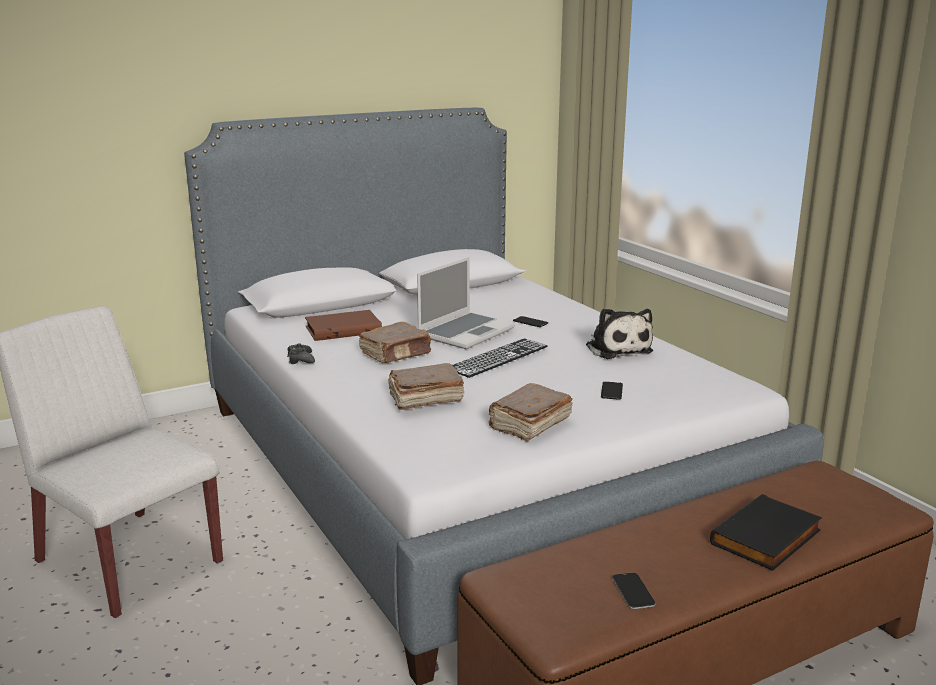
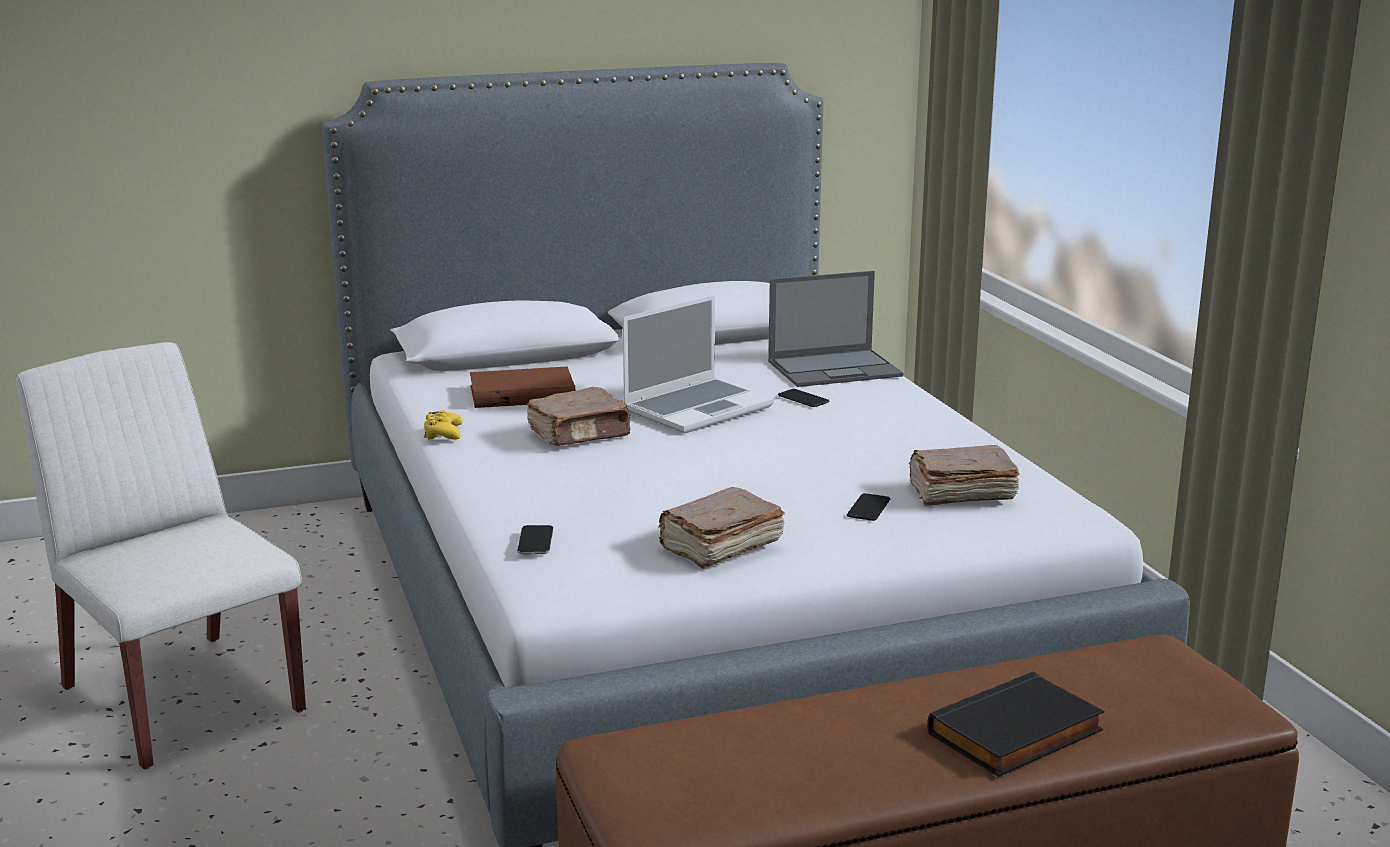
camera: 10 degrees right, 0 degrees up
black game controller [287,343,315,364] -> yellow game controller [424,410,463,440]
brown book [388,363,464,410] -> brown book moved to [908,445,1020,506]
keyboard [452,338,548,378] -> none
plush toy [586,308,653,359] -> none
phone [612,573,655,609] -> phone moved to [517,525,553,554]
none -> laptop [768,271,903,387]

